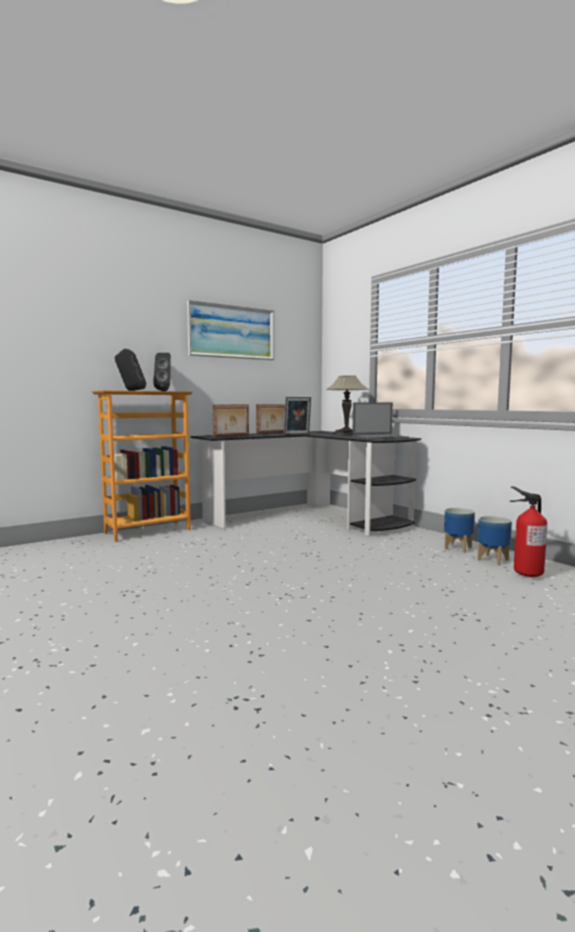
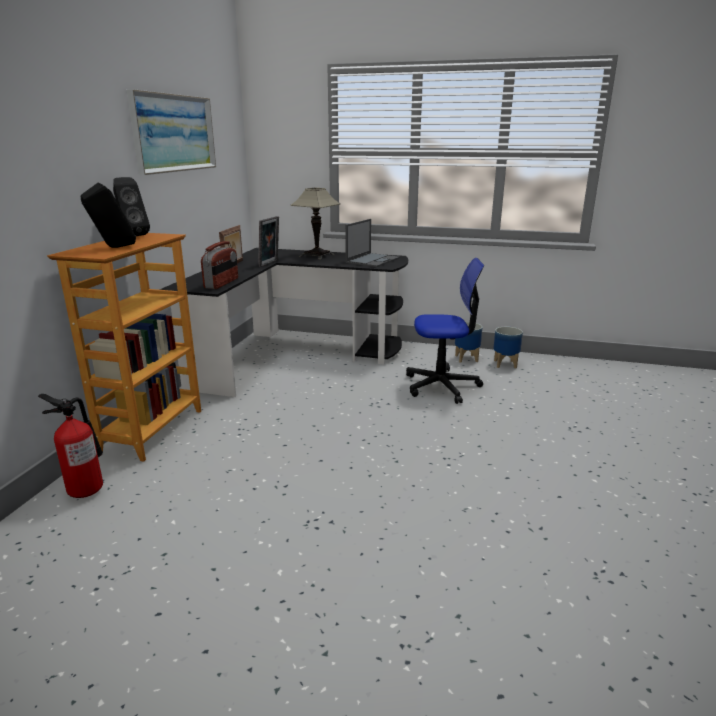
camera: 40 degrees left, 15 degrees up
picture frame [213,404,249,438] -> radio [201,241,238,289]
fire extinguisher [510,486,547,577] -> fire extinguisher moved to [38,394,103,498]
none -> office chair [406,258,484,404]

